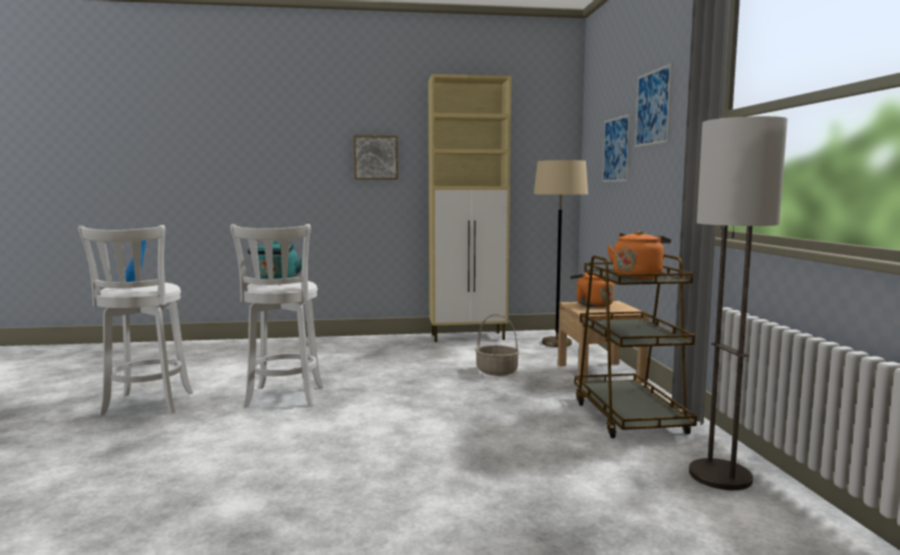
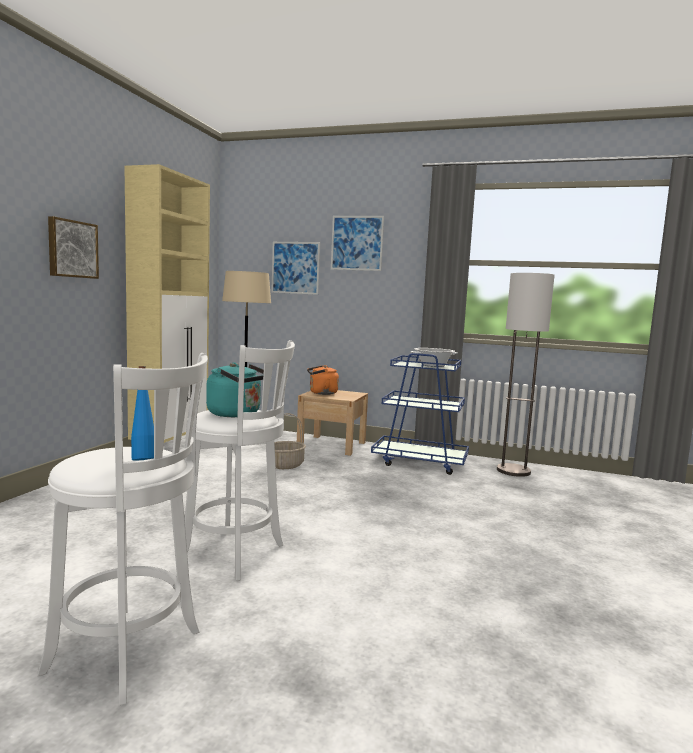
camera: 65 degrees left, 0 degrees up
brown cart [574,254,697,438] -> blue cart [371,353,469,475]
orange kettle [607,231,671,279] -> cooking pot [410,348,458,367]

